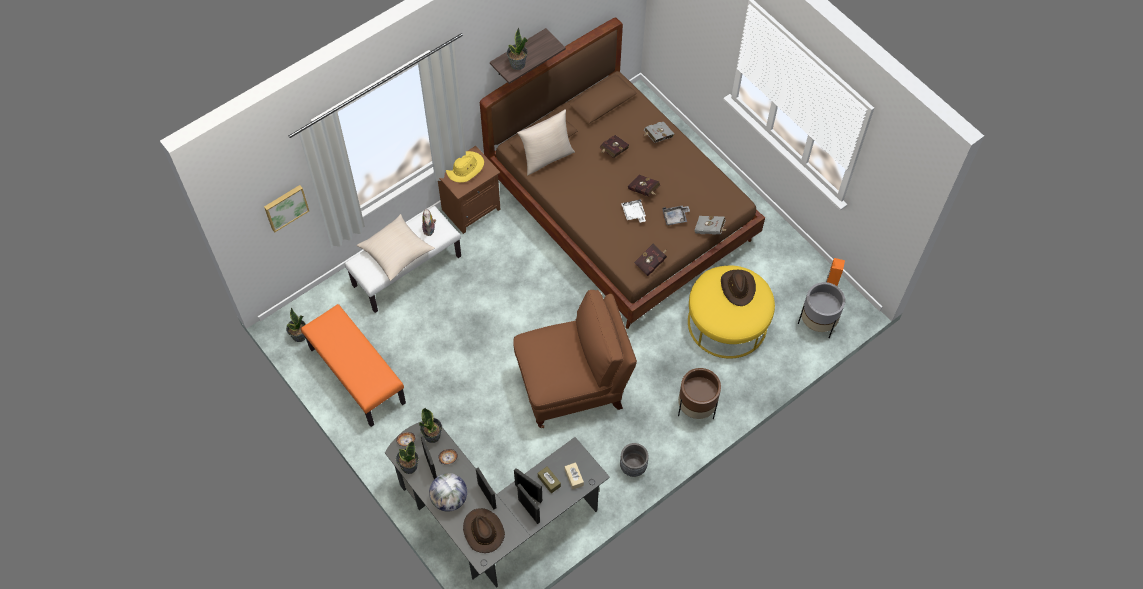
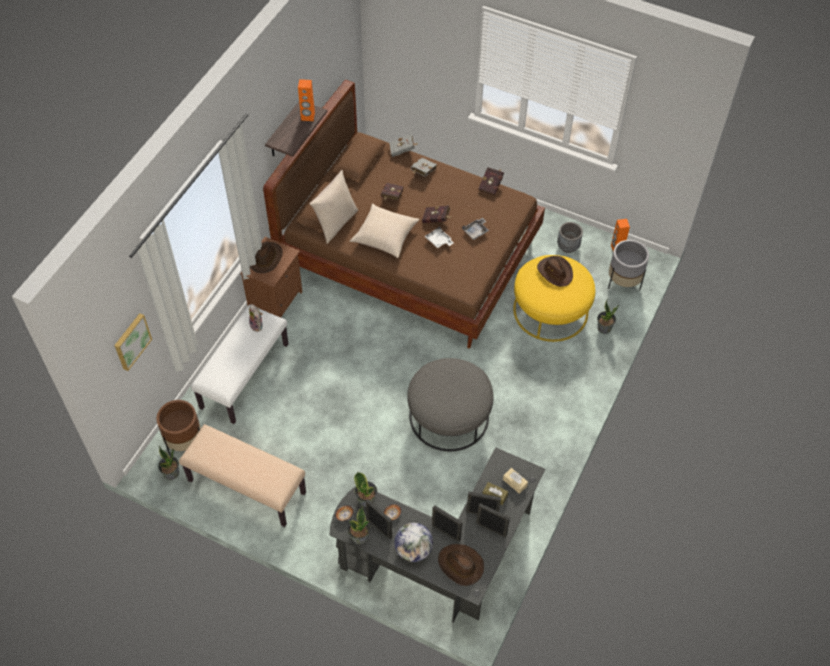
camera: 25 degrees left, 5 degrees down
orange bench [301,304,406,427] -> beige bench [179,424,306,527]
beige pillow [356,214,435,281] -> beige pillow moved to [350,203,419,258]
yellow hat [446,151,484,182] -> brown hat [249,242,283,273]
potted plant [507,27,528,70] -> potted plant moved to [597,301,619,334]
brown chair [513,290,637,428] -> grey ottoman [407,358,494,451]
grey planter [620,443,648,477] -> grey planter moved to [557,222,583,253]
red book [634,244,667,276] -> red book moved to [478,167,504,196]
brown planter [678,368,721,419] -> brown planter moved to [157,400,201,456]
grey book [694,216,726,235] -> grey book moved to [389,134,418,157]
none -> orange speaker [298,79,315,121]

